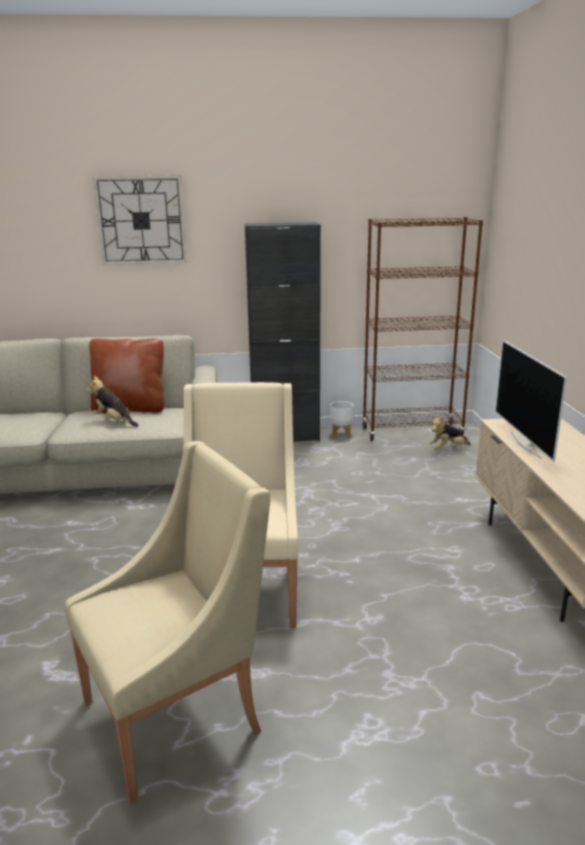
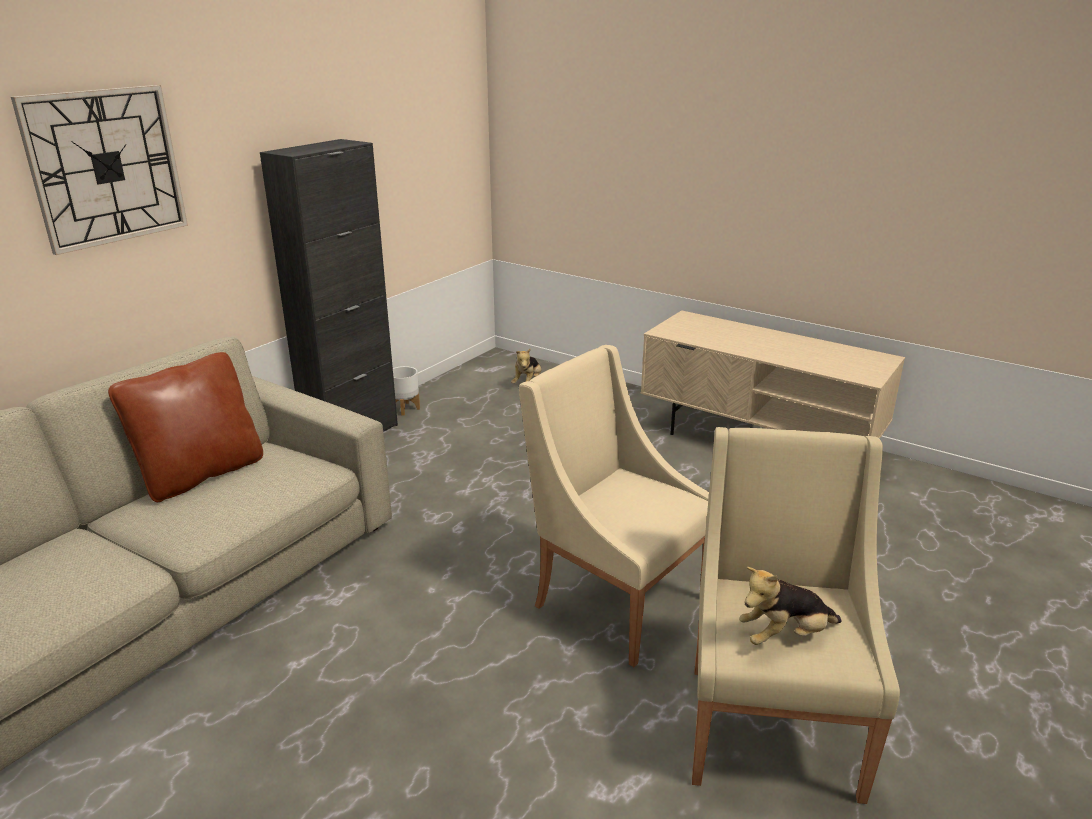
camera: 50 degrees left, 5 degrees up
plush toy [87,376,138,427] -> plush toy moved to [739,567,842,645]
brown bookcase [362,217,483,441] -> none
television [495,340,567,462] -> none

